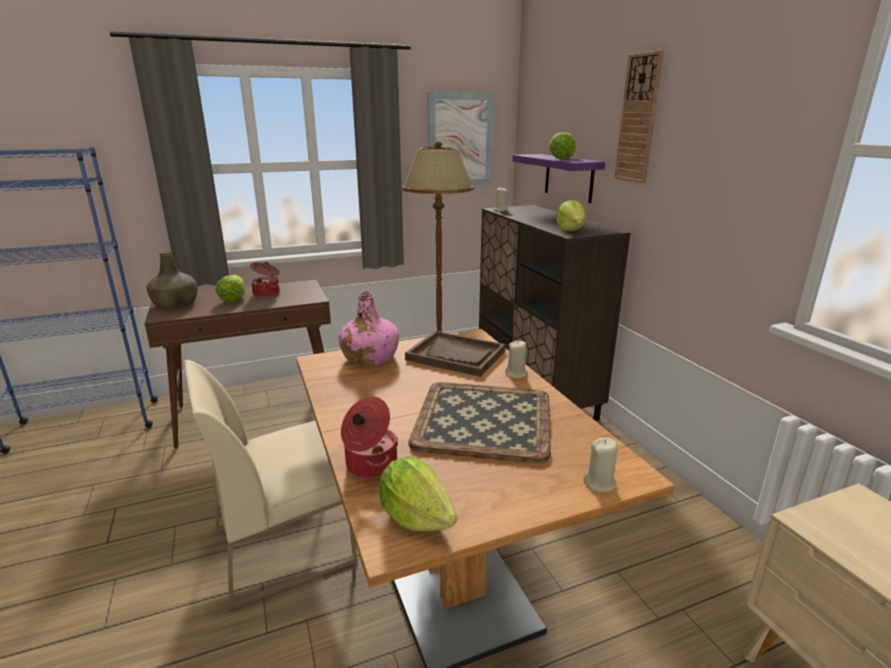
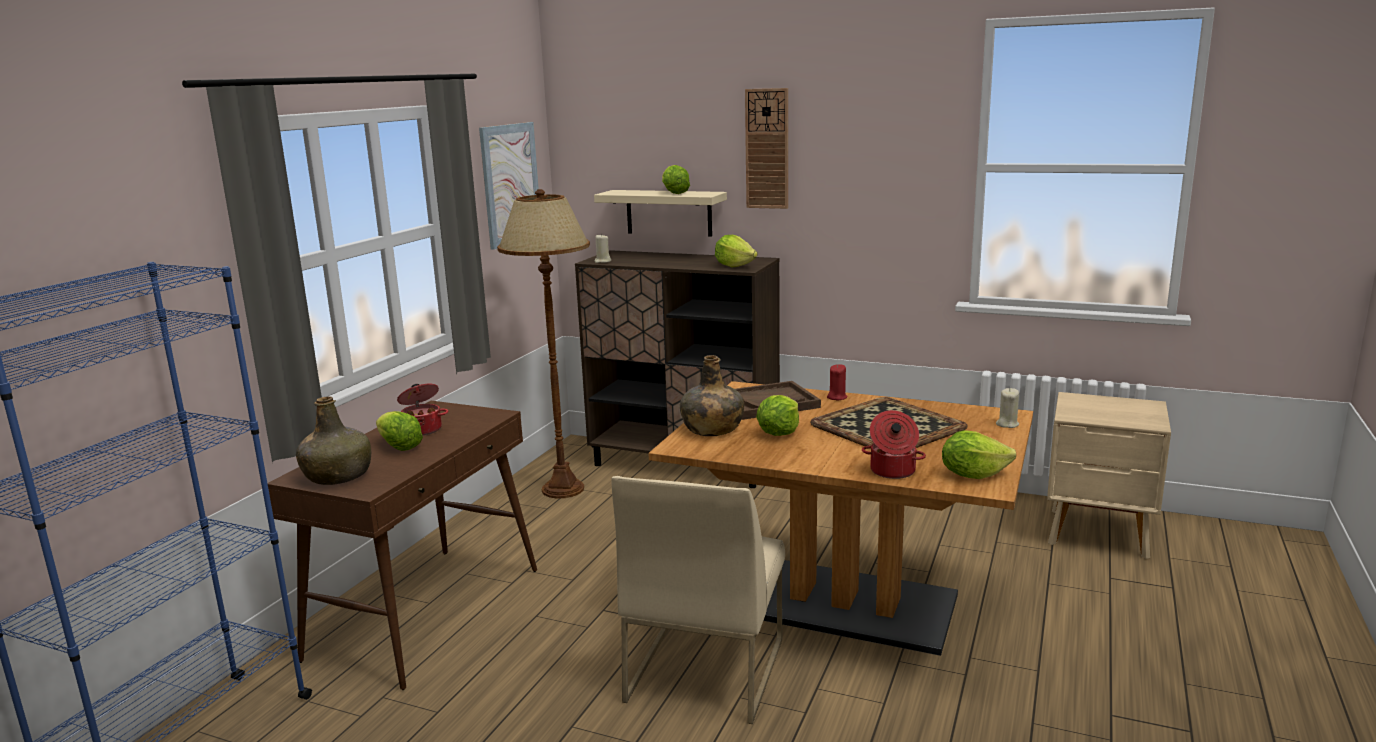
camera: 45 degrees left, 5 degrees down
pink bottle [339,291,399,366] -> green bottle [680,355,744,436]
beige candle [505,340,528,378] -> red candle [827,364,847,400]
purple shelf [513,154,605,203] -> beige shelf [594,190,727,237]
none -> lettuce [756,395,799,436]

